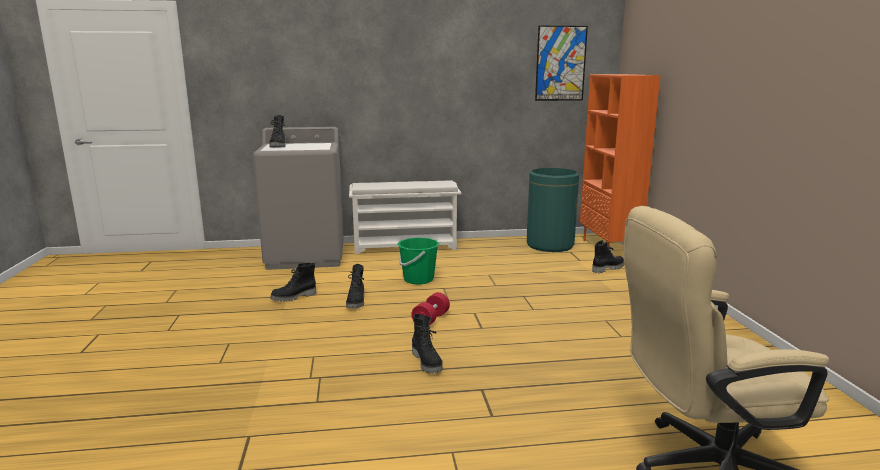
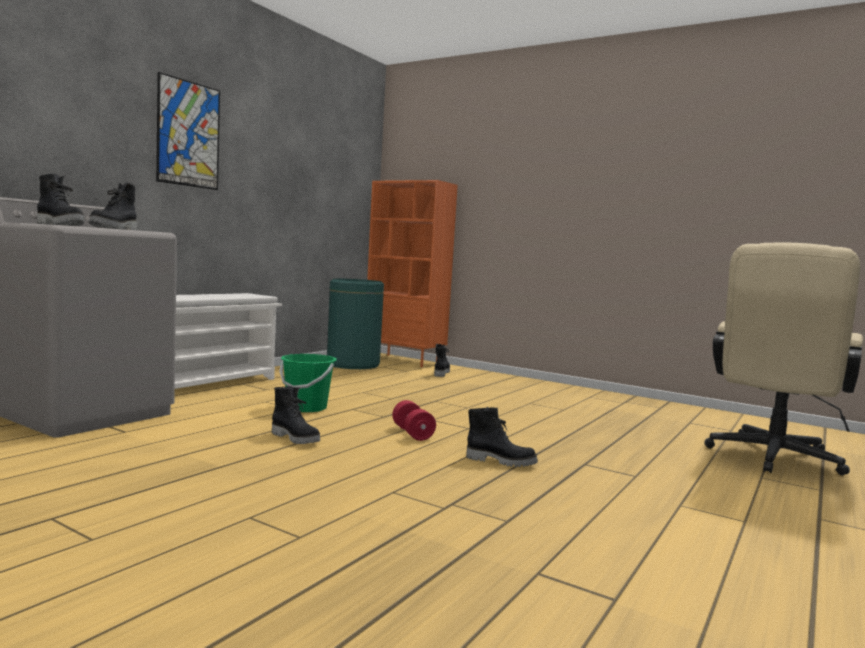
camera: 50 degrees left, 10 degrees down
black boot [270,263,316,302] -> black boot moved to [89,183,137,230]
picture [535,25,588,101] -> picture moved to [156,72,220,190]

